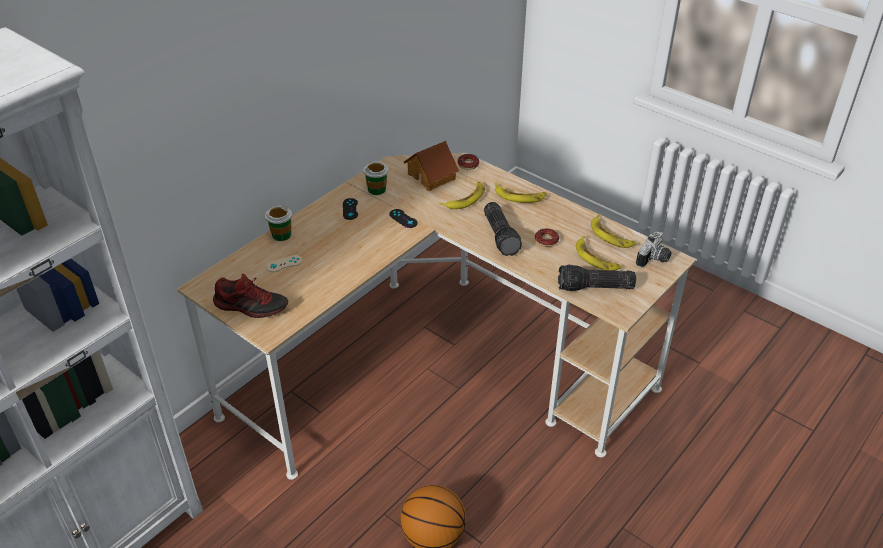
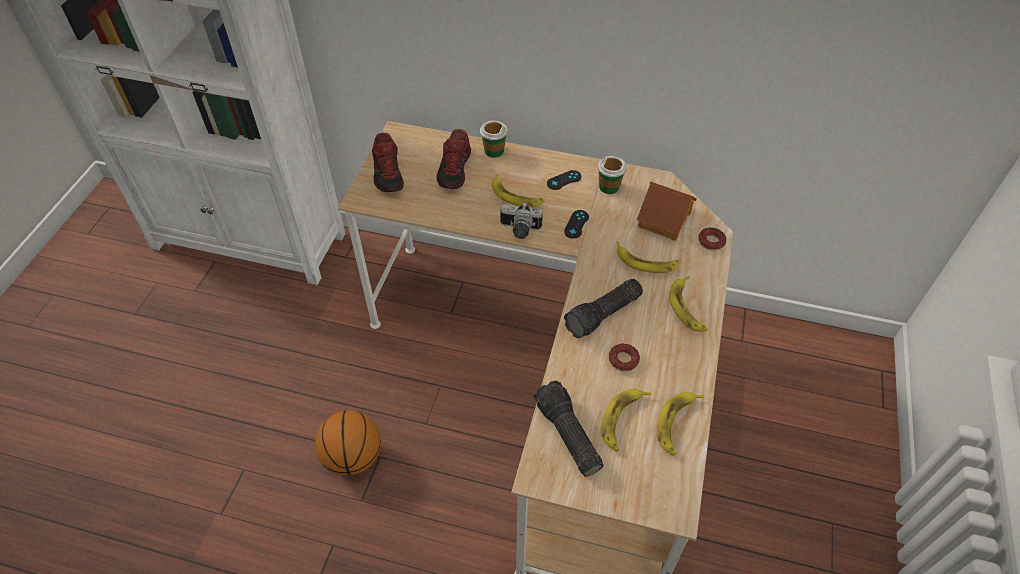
camera: 65 degrees right, 10 degrees up
beige game controller [266,255,302,272] -> shoe [437,129,471,189]
camera [636,232,672,268] -> camera moved to [500,202,543,239]
none -> banana [492,174,545,208]

